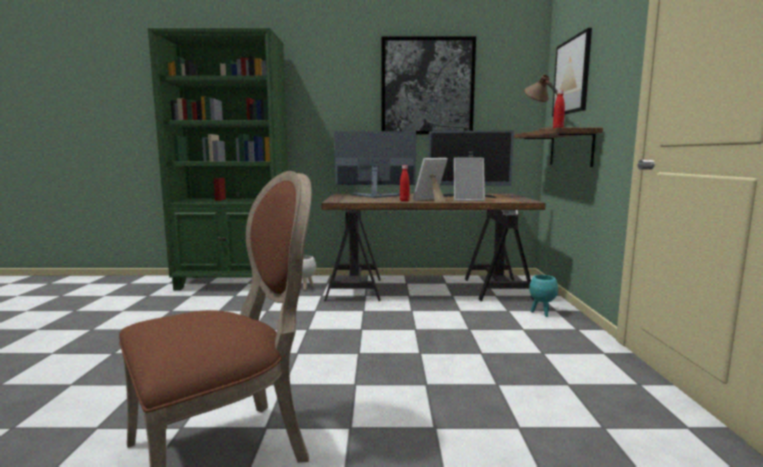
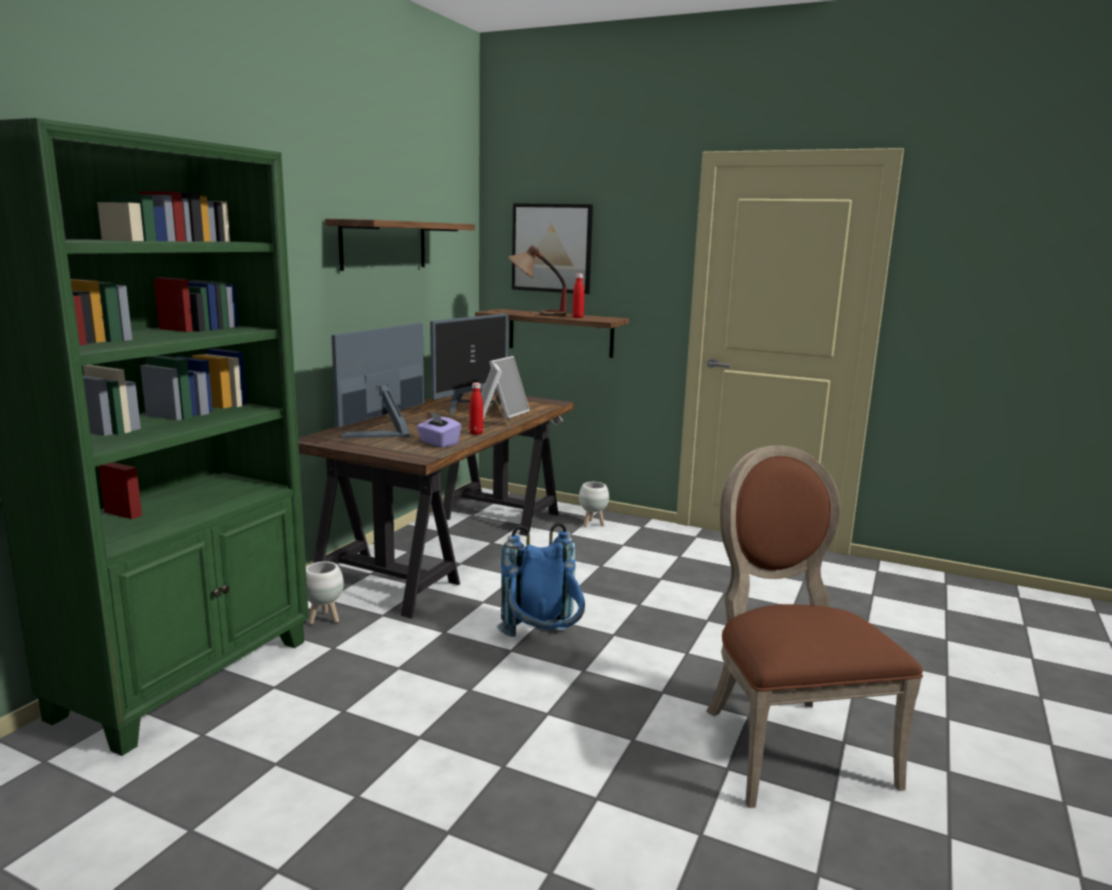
camera: 65 degrees left, 5 degrees up
picture [382,36,476,134] -> shelf [325,219,475,271]
turquoise planter [529,275,558,317] -> white planter [579,482,609,527]
none -> purple tissue box [417,411,461,448]
none -> blue backpack [497,523,585,637]

